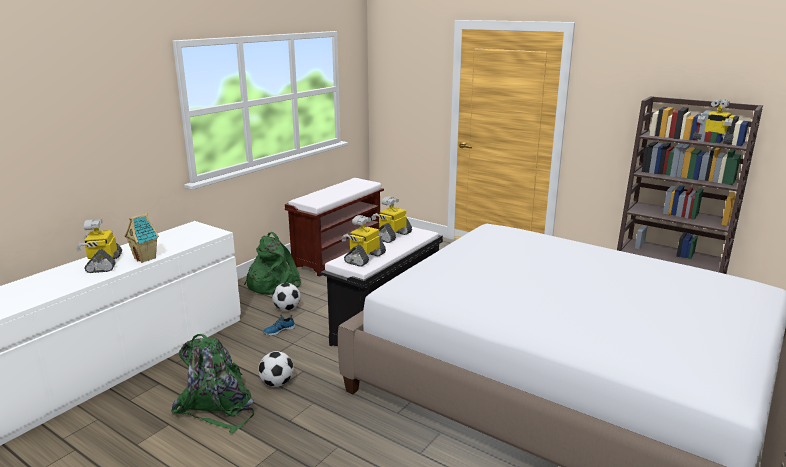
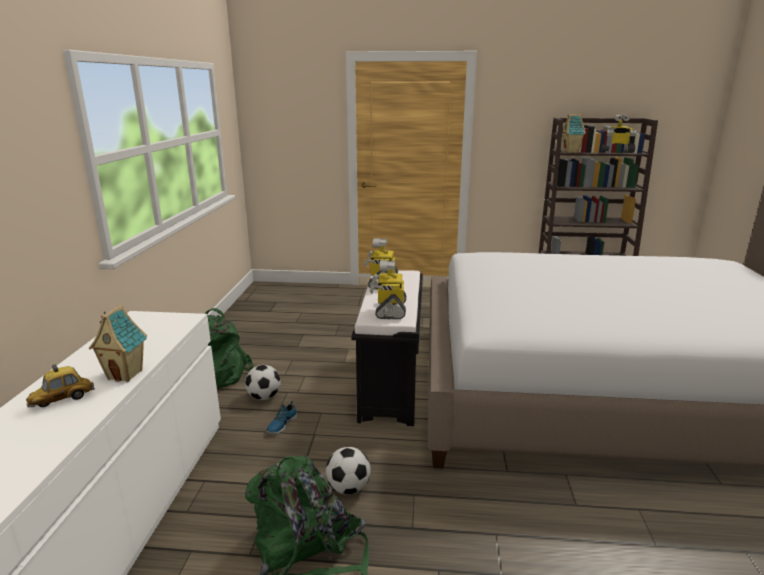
camera: 30 degrees left, 0 degrees up
toy robot [76,219,122,273] -> toy car [26,364,95,407]
brown bench [285,178,384,277] -> none
none -> toy house [562,114,586,153]

